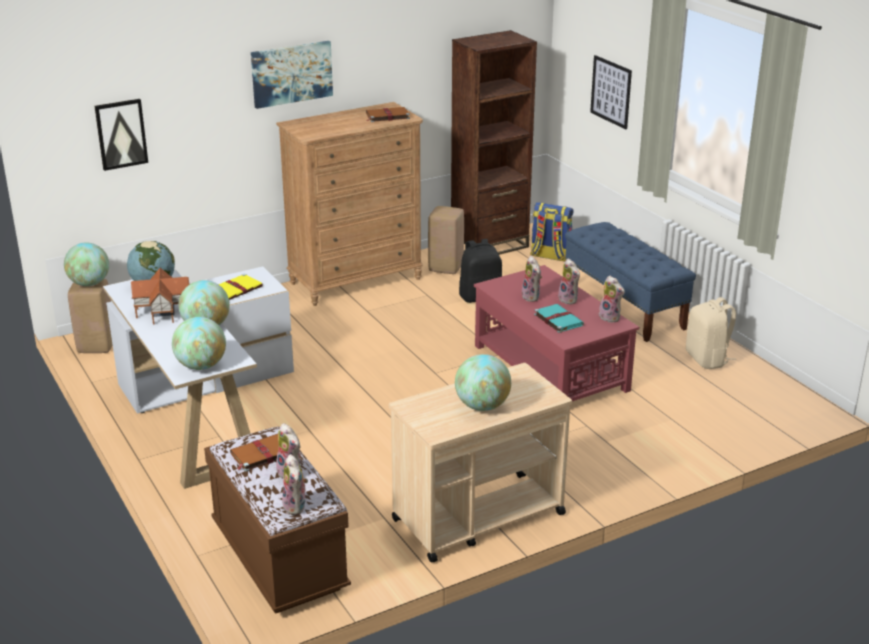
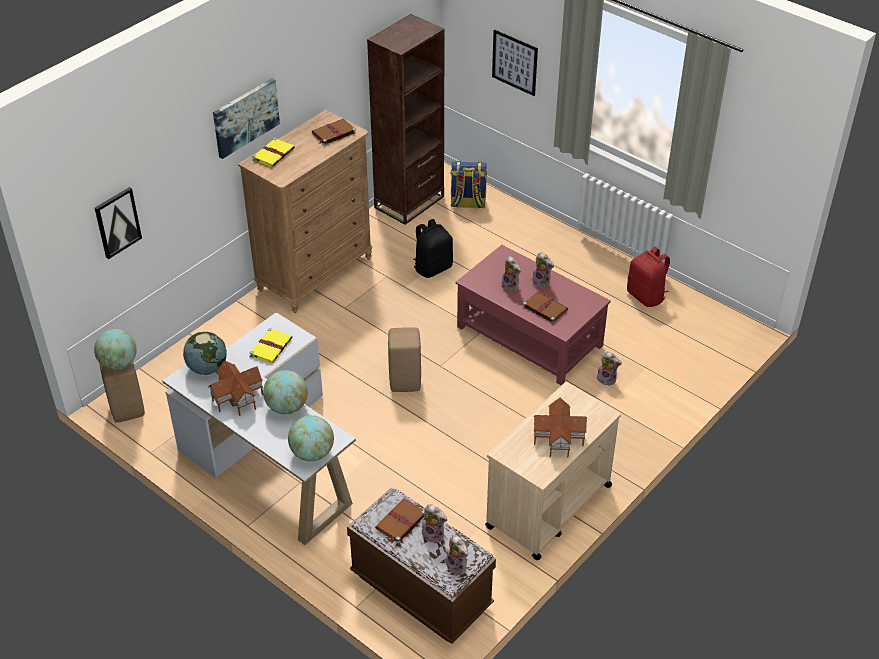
camera: 20 degrees left, 15 degrees up
beige stool [428,206,464,274] -> beige stool moved to [388,327,421,392]
globe [455,354,511,411] -> toy house [533,398,587,458]
turquoise book [534,304,584,333] -> brown book [523,292,568,323]
blue bench [565,222,696,342] -> none
plush toy [599,276,625,323] -> plush toy moved to [597,351,622,386]
beige backpack [686,297,737,369] -> red backpack [627,247,670,307]
none -> yellow book [252,138,295,167]

